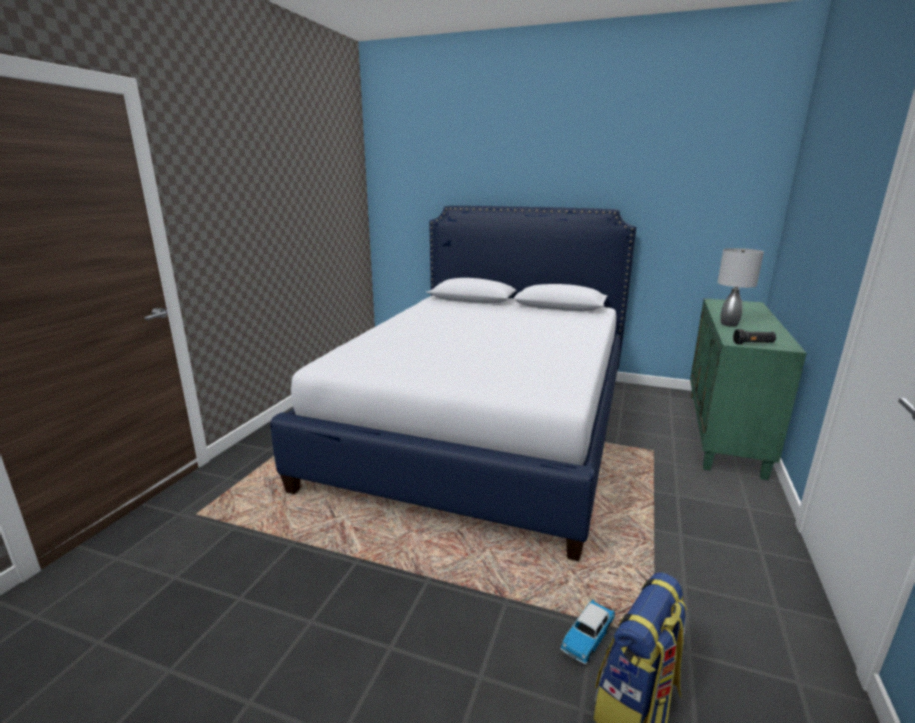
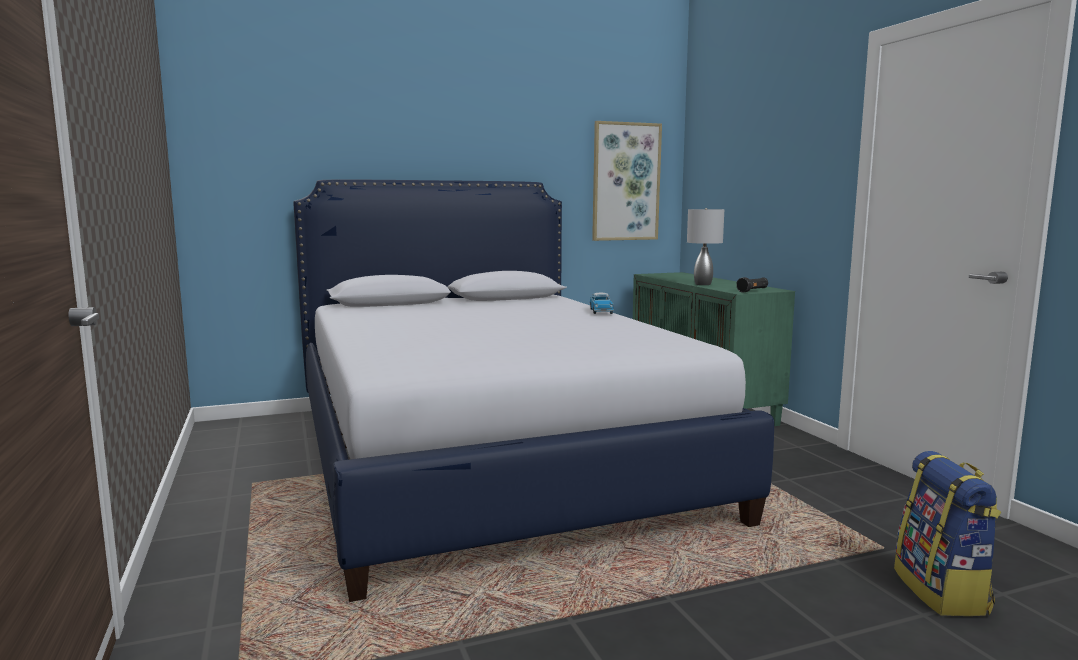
camera: 40 degrees left, 10 degrees down
toy car [560,600,615,664] -> toy car moved to [590,293,614,314]
none -> picture [592,121,662,241]

